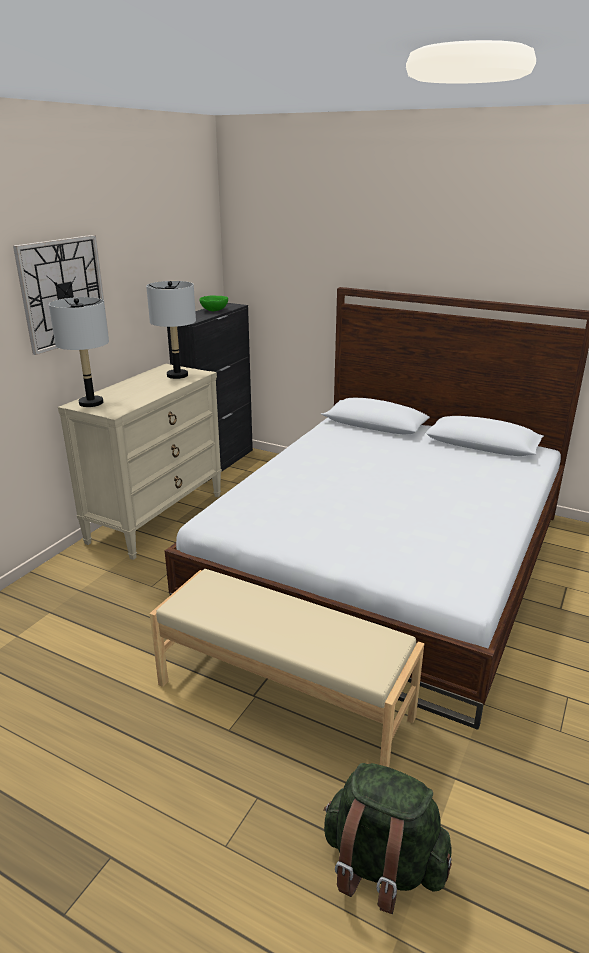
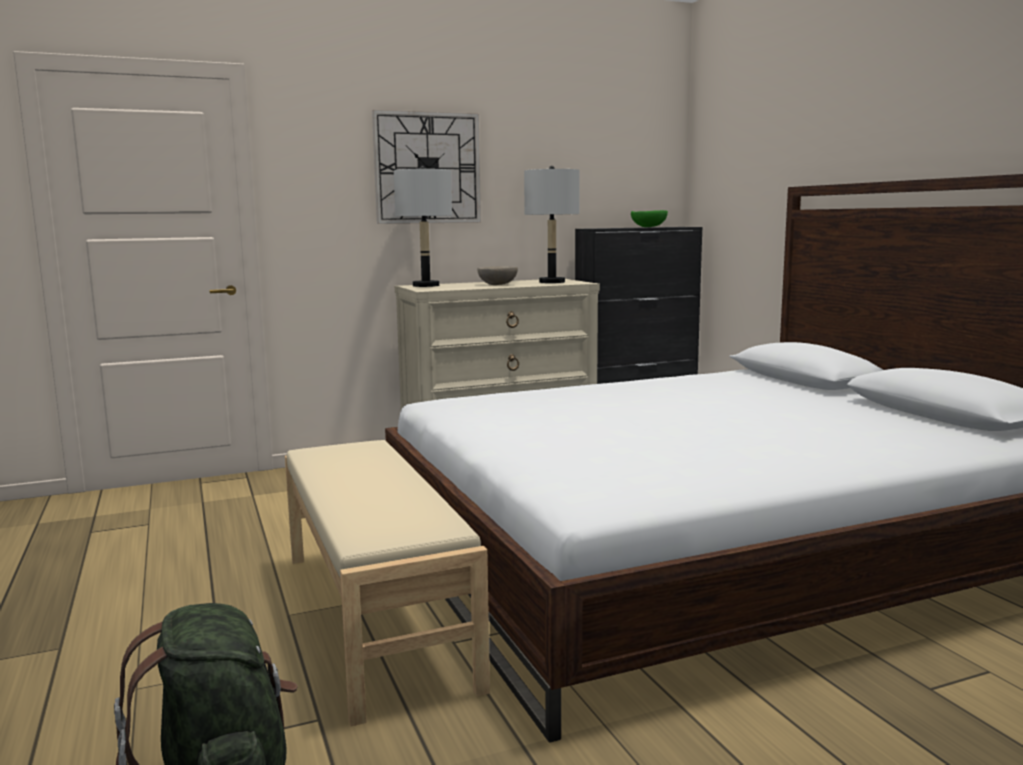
camera: 40 degrees right, 15 degrees down
none -> beige bowl [477,266,518,285]

